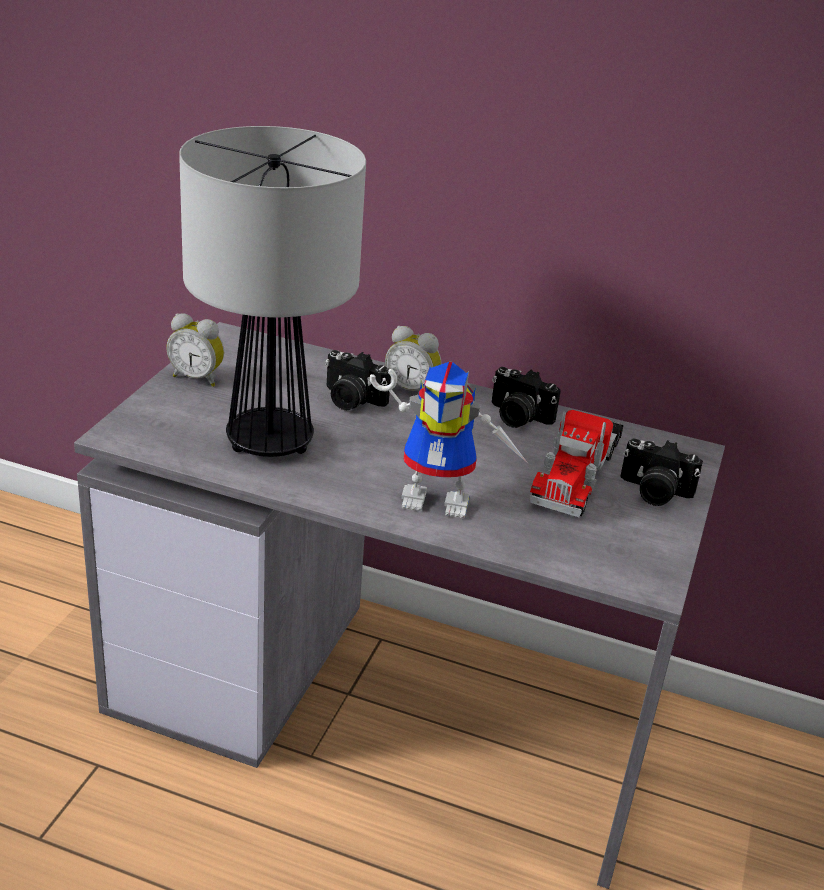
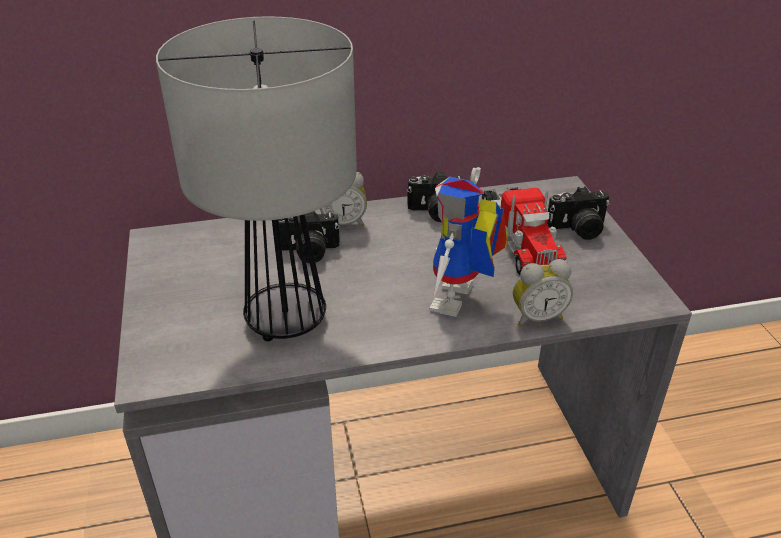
camera: 30 degrees left, 5 degrees up
alarm clock [166,313,224,387] -> alarm clock moved to [513,259,573,327]
toy robot [370,362,527,519] -> toy robot turned 135 degrees clockwise [429,167,508,317]

